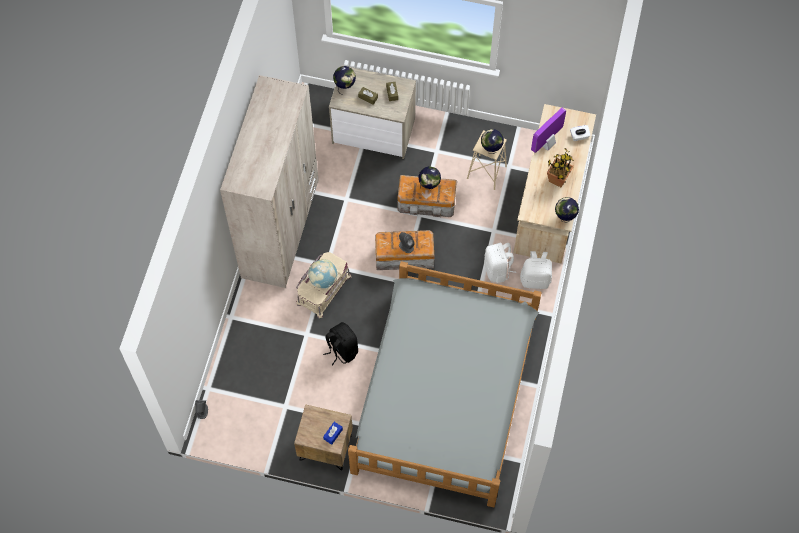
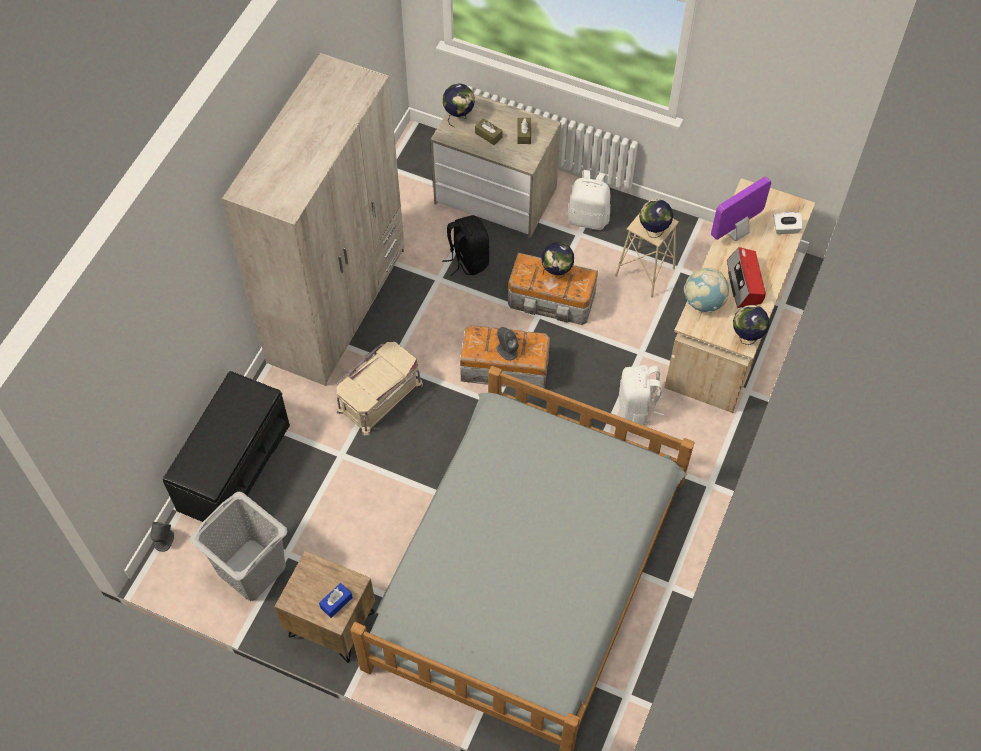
camera: 10 degrees right, 5 degrees down
globe [308,259,337,288] -> globe moved to [684,268,729,313]
black backpack [323,322,358,366] -> black backpack moved to [442,215,489,276]
white backpack [520,251,552,289] -> white backpack moved to [567,170,610,230]
potted plant [547,148,574,187] -> radio [727,247,766,308]
none -> black bench [163,371,290,522]
none -> grey laundry basket [190,492,287,601]

